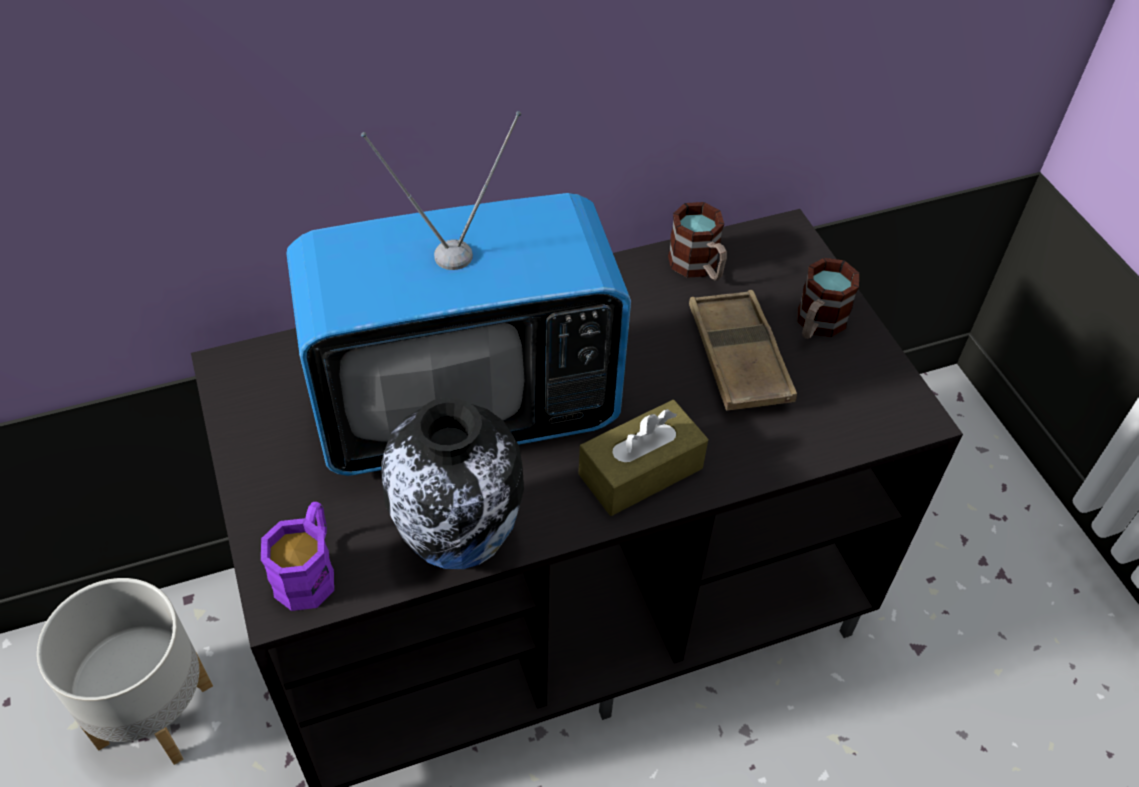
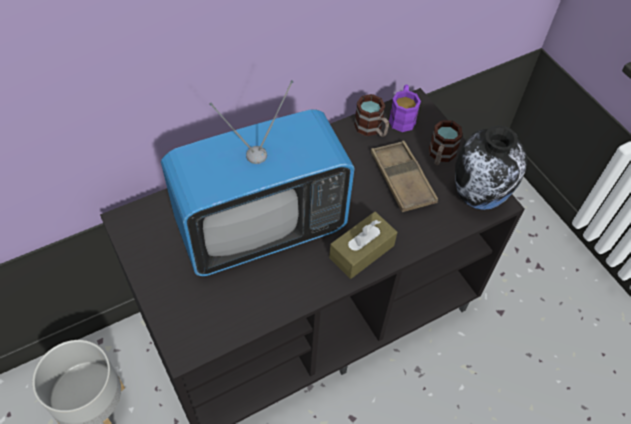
camera: 10 degrees left, 5 degrees up
purple mug [261,502,334,611] -> purple mug moved to [389,85,421,132]
vase [381,397,524,569] -> vase moved to [455,125,527,210]

